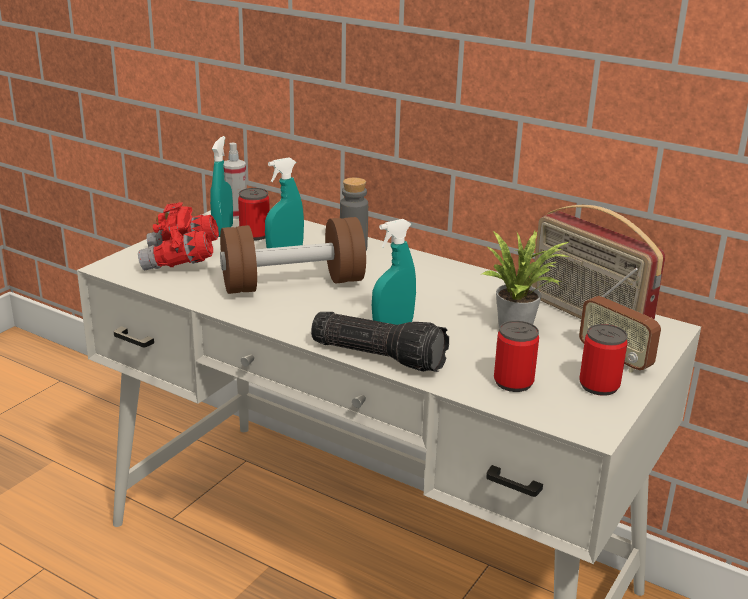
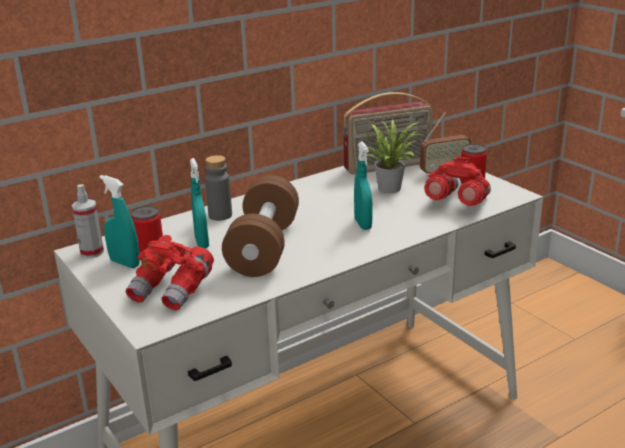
camera: 65 degrees left, 0 degrees up
flashlight [311,312,449,372] -> none
can [494,321,539,392] -> red binoculars [424,156,491,206]

